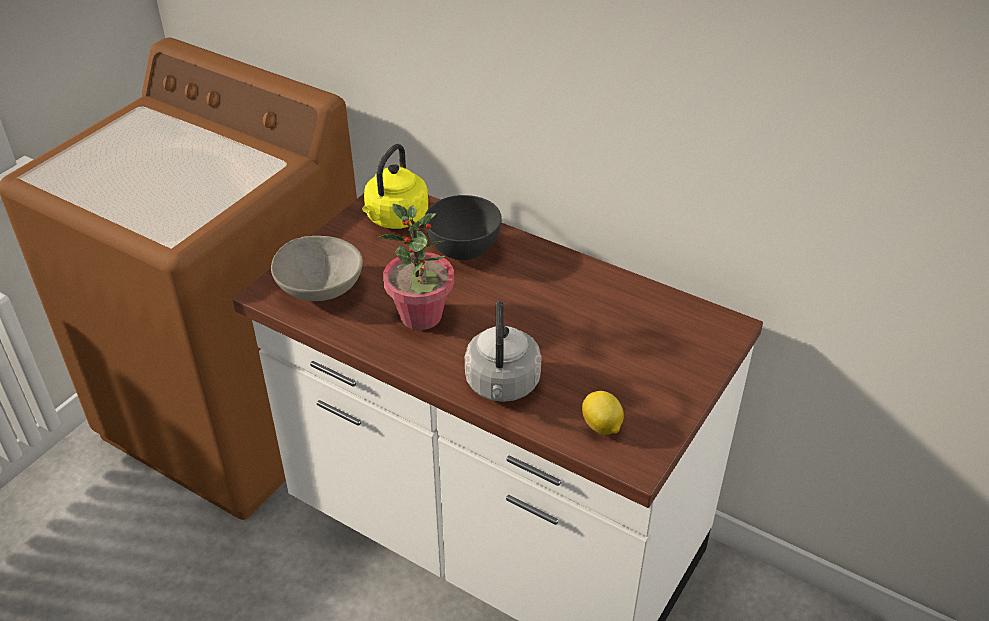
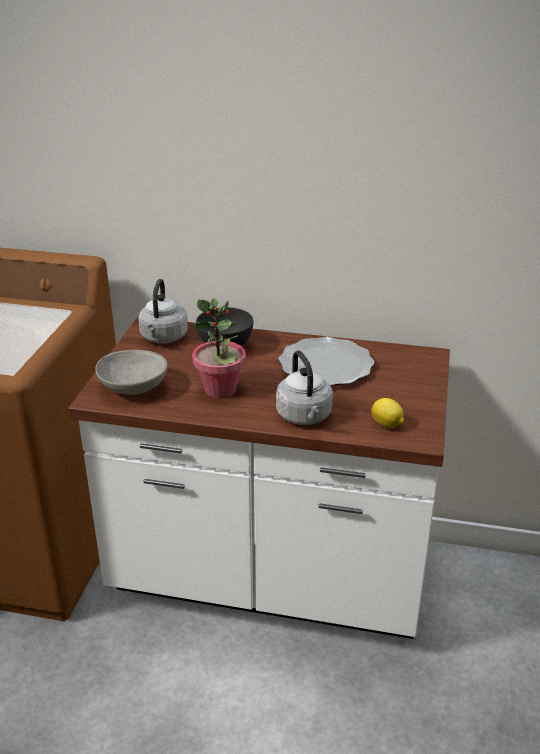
camera: 20 degrees left, 10 degrees down
yellow kettle [362,144,428,229] -> grey kettle [138,279,188,344]
none -> plate [278,337,374,386]

